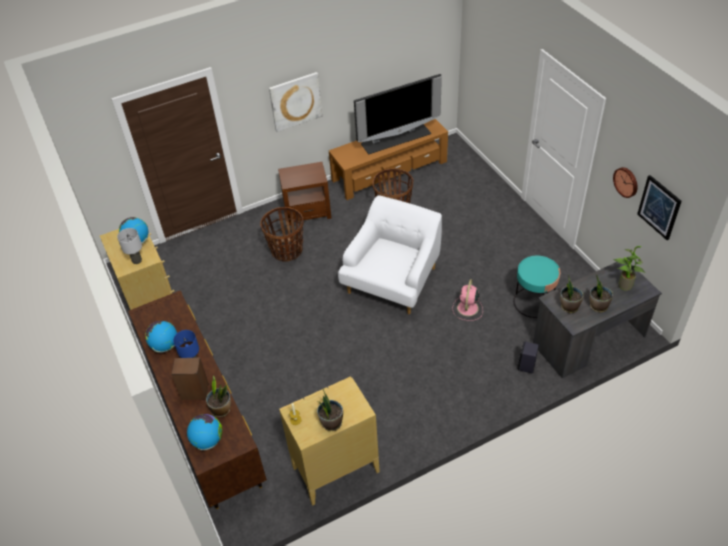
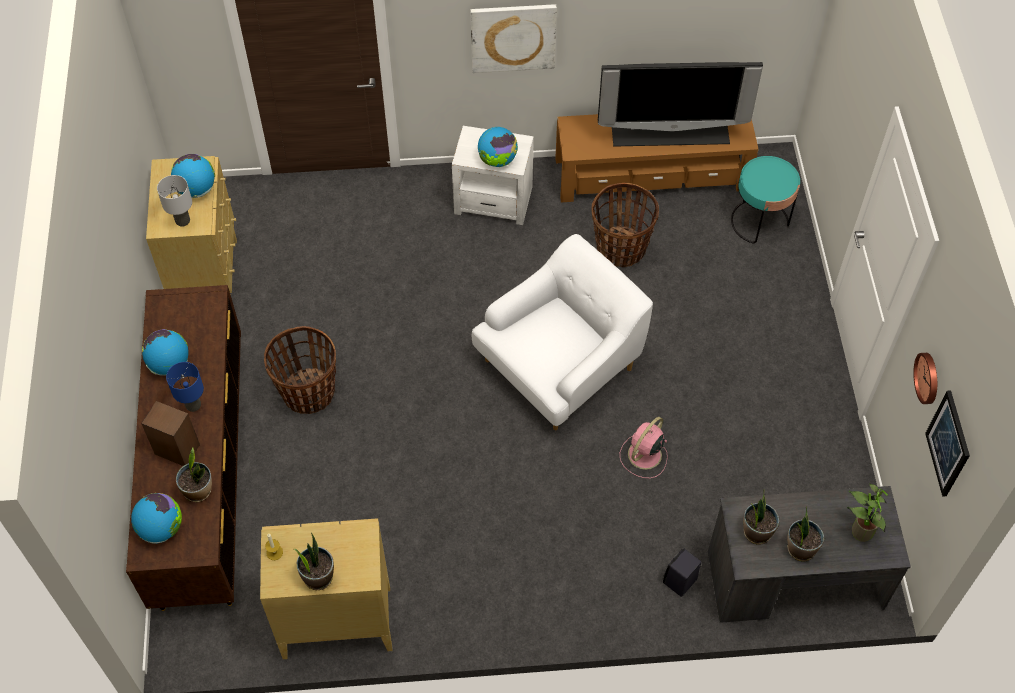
camera: 20 degrees right, 10 degrees up
basket [260,207,304,261] -> basket moved to [264,326,336,414]
brown side table [278,162,331,226] -> white side table [452,126,534,225]
turquoise side table [513,256,560,318] -> turquoise side table moved to [731,156,800,243]
none -> globe [478,127,518,167]

